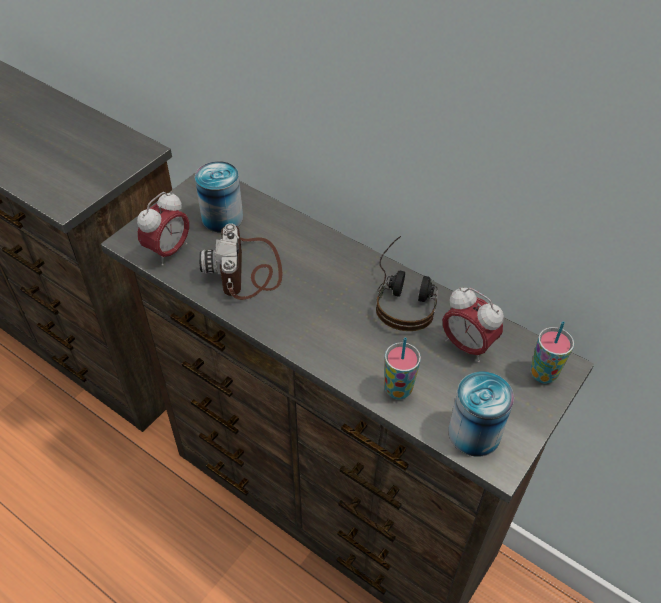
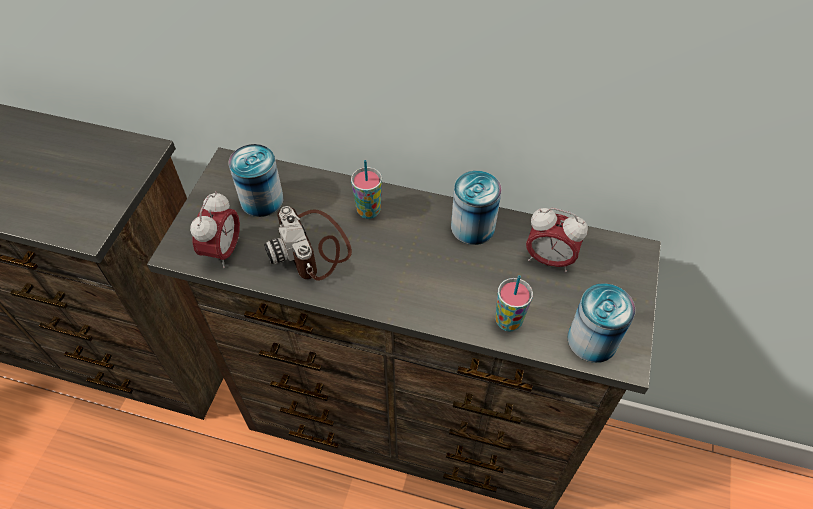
camera: 20 degrees left, 5 degrees up
headphones [376,236,437,331] -> can [451,171,502,245]
cup [531,322,574,384] -> cup moved to [351,160,382,219]

